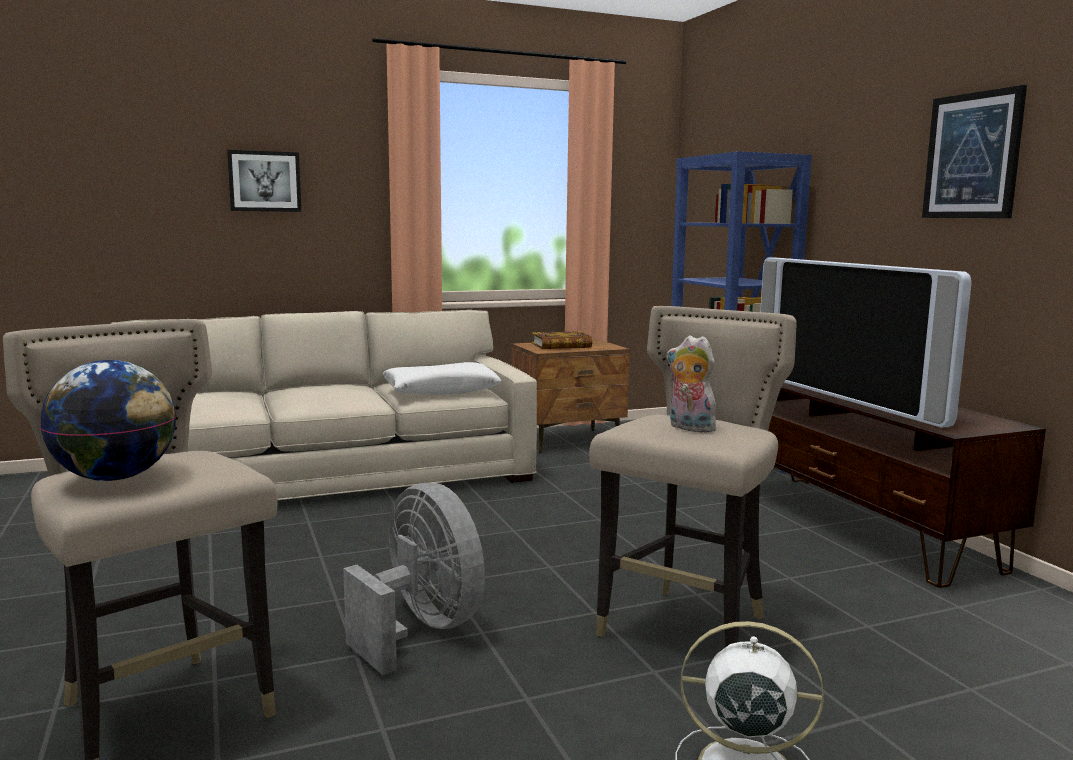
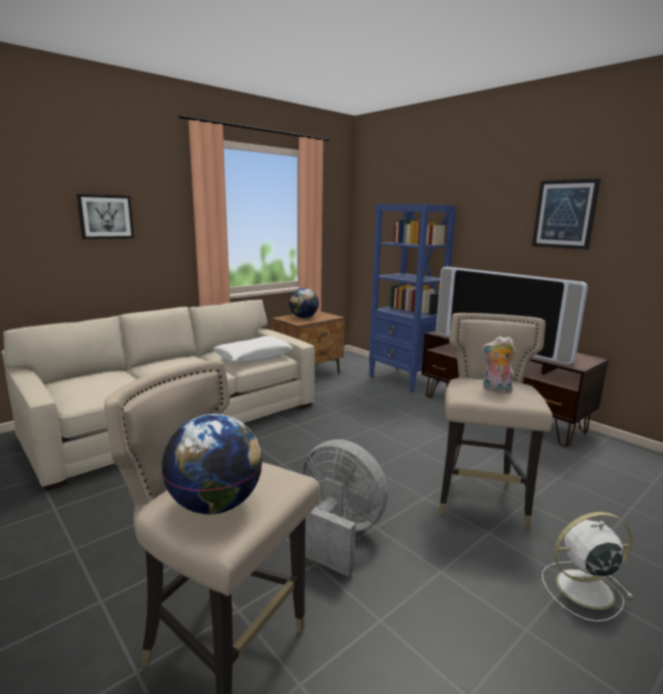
camera: 20 degrees left, 5 degrees up
book [532,331,592,349] -> globe [289,288,319,318]

